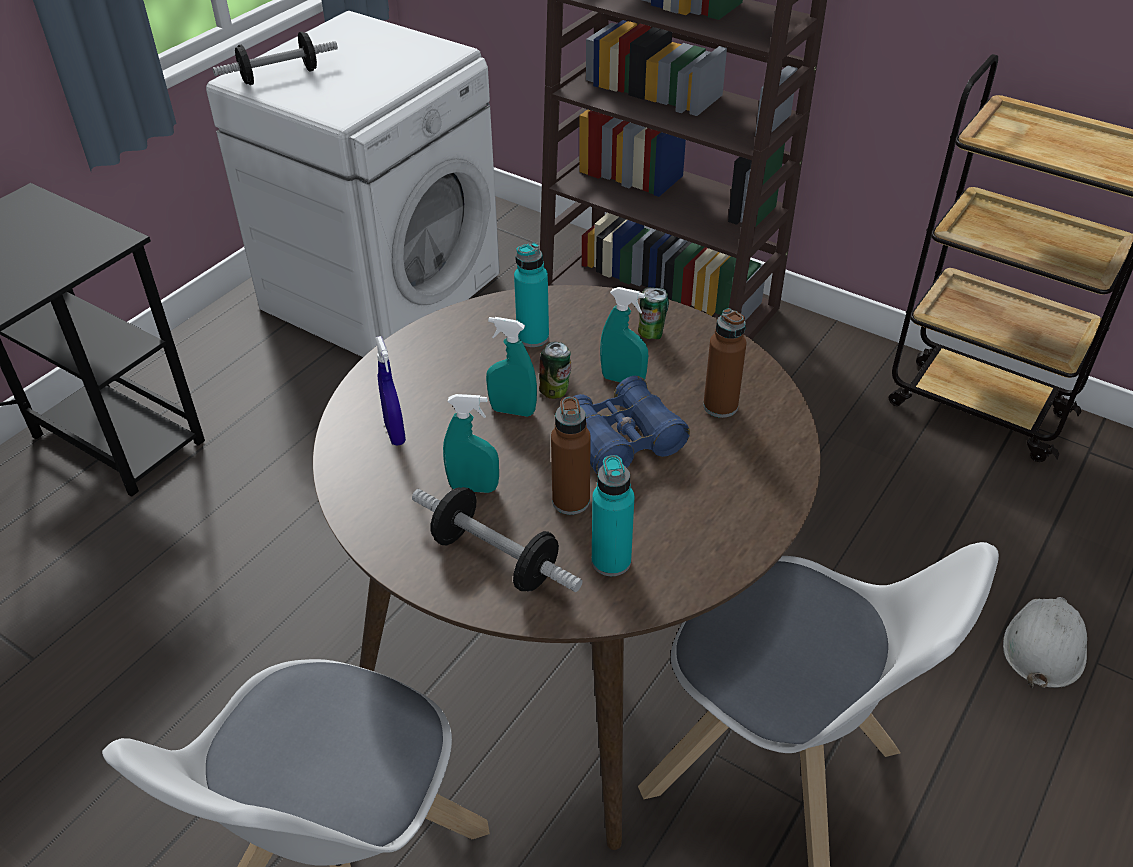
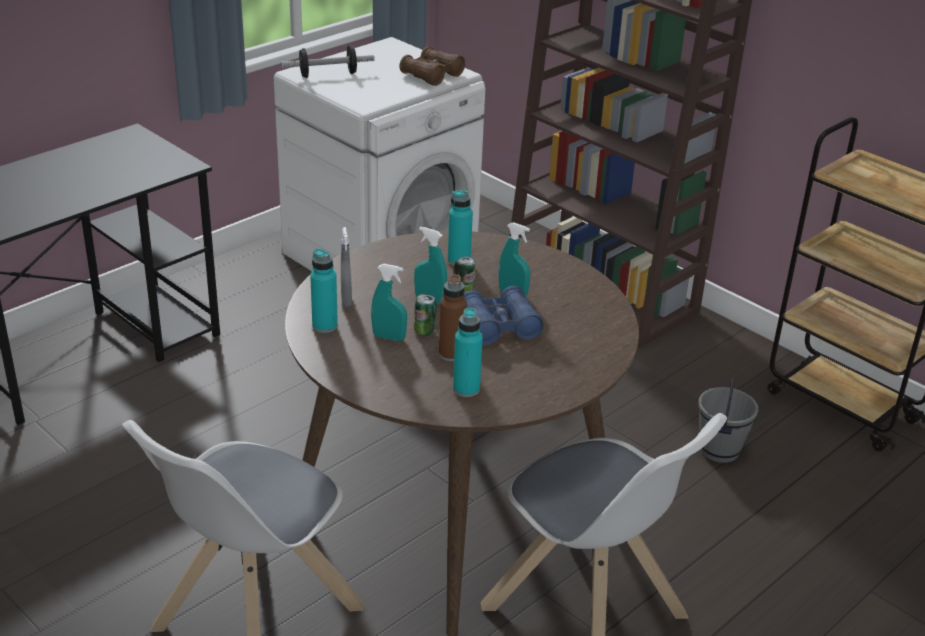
camera: 10 degrees right, 10 degrees down
blue spray bottle [375,336,406,446] -> grey spray bottle [341,227,352,307]
dumbbell [412,487,583,592] -> none
can [638,287,669,339] -> can moved to [414,294,437,336]
brown bottle [703,308,746,418] -> none
white hard hat [1003,597,1087,688] -> none
none -> turquoise bottle [310,248,338,333]
none -> brown binoculars [399,46,465,86]
none -> grey bucket [698,377,758,463]

